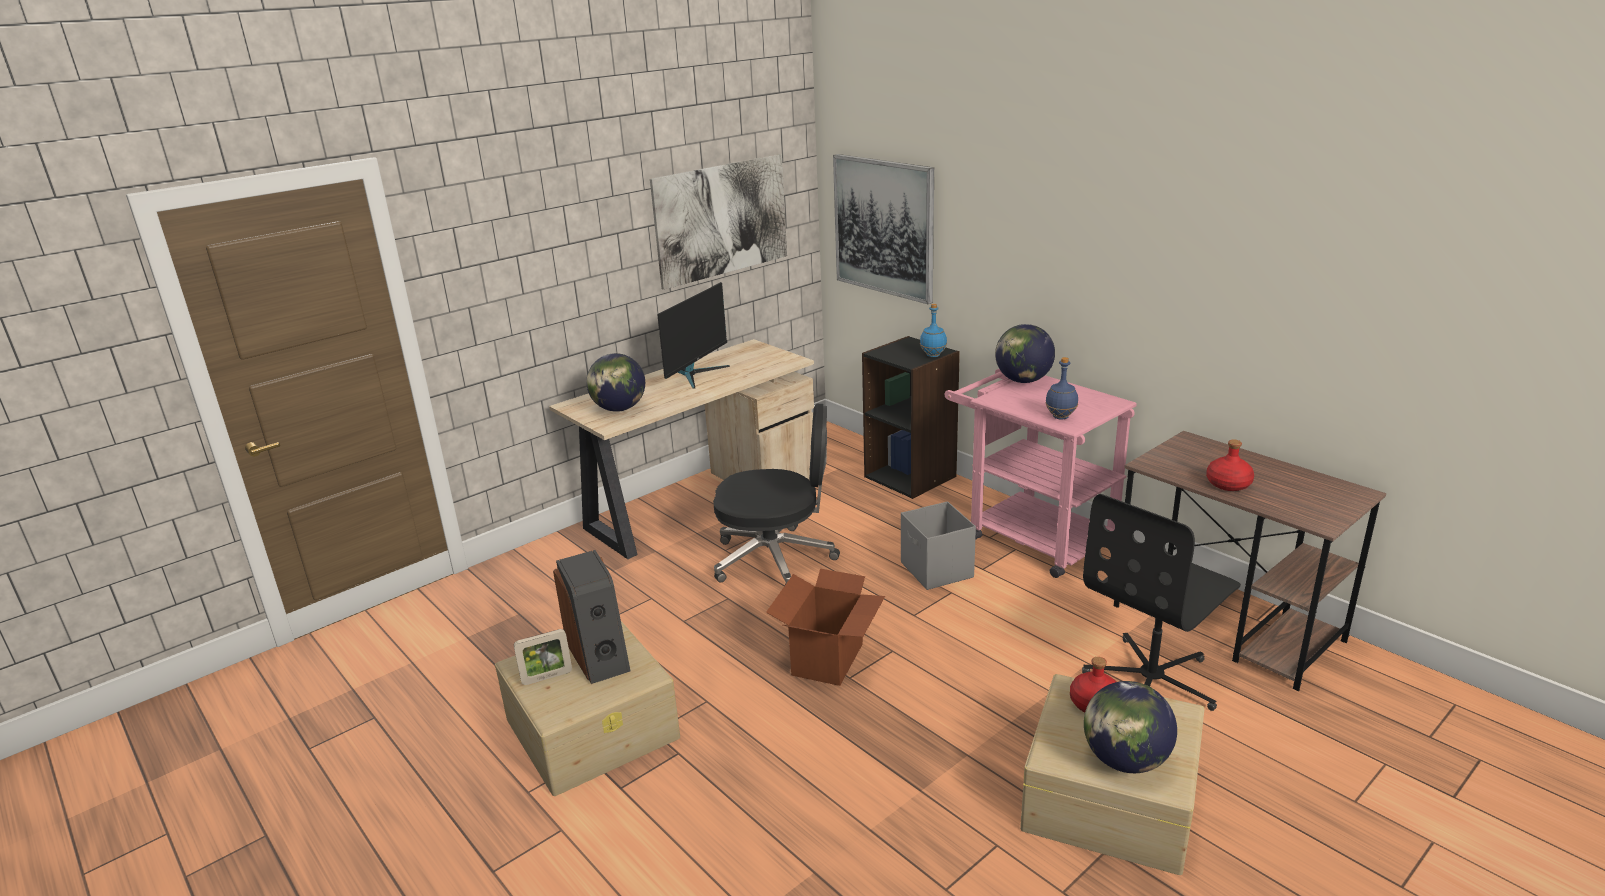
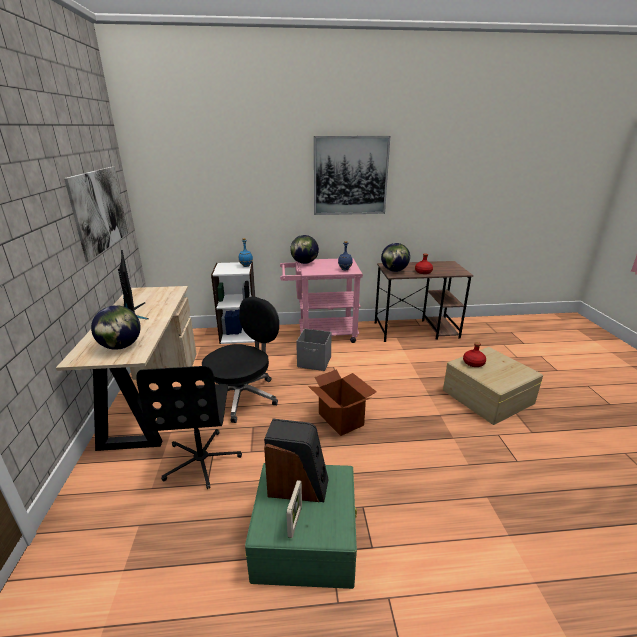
camera: 55 degrees left, 0 degrees up
beige storage box [495,621,680,796] -> green storage box [245,463,357,589]
picture [833,154,934,304] -> picture moved to [314,136,390,215]
black bookcase [862,336,960,499] -> white bookcase [211,262,255,344]
black office chair [1082,494,1241,711] -> black office chair moved to [136,366,242,489]
globe [1084,681,1177,773] -> globe moved to [381,243,410,272]

